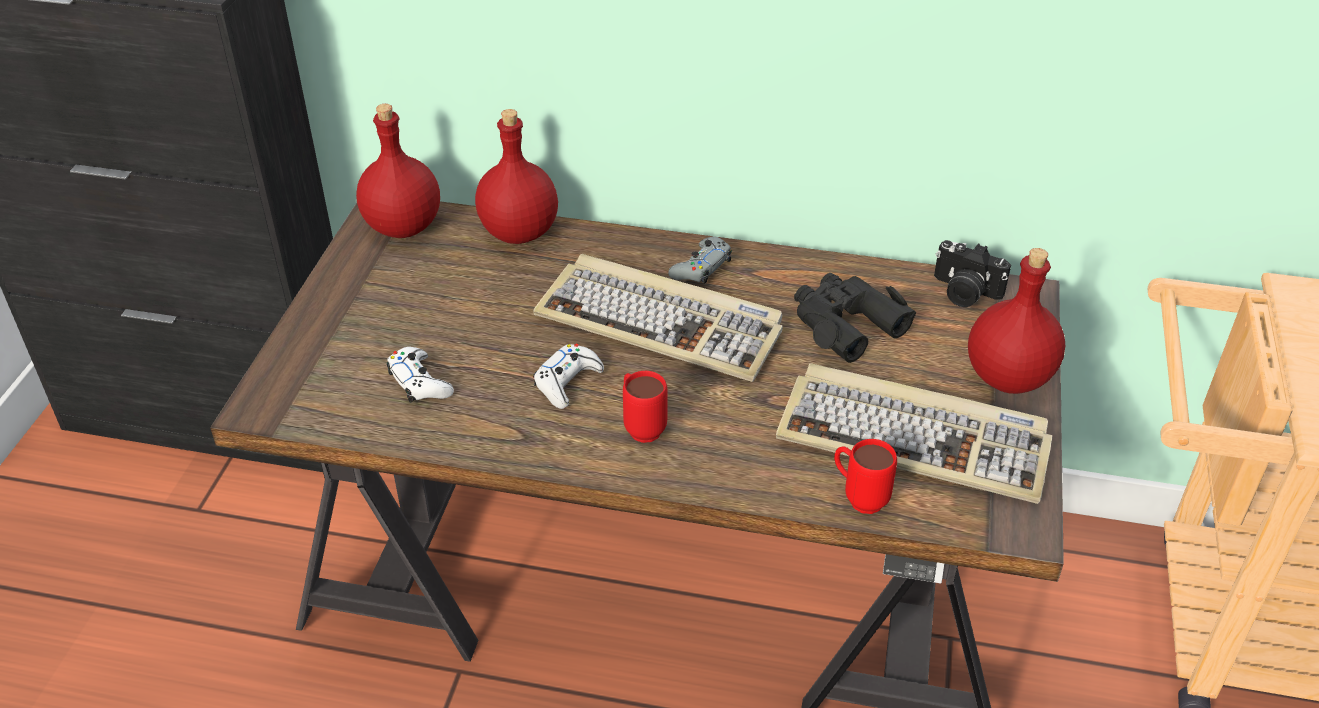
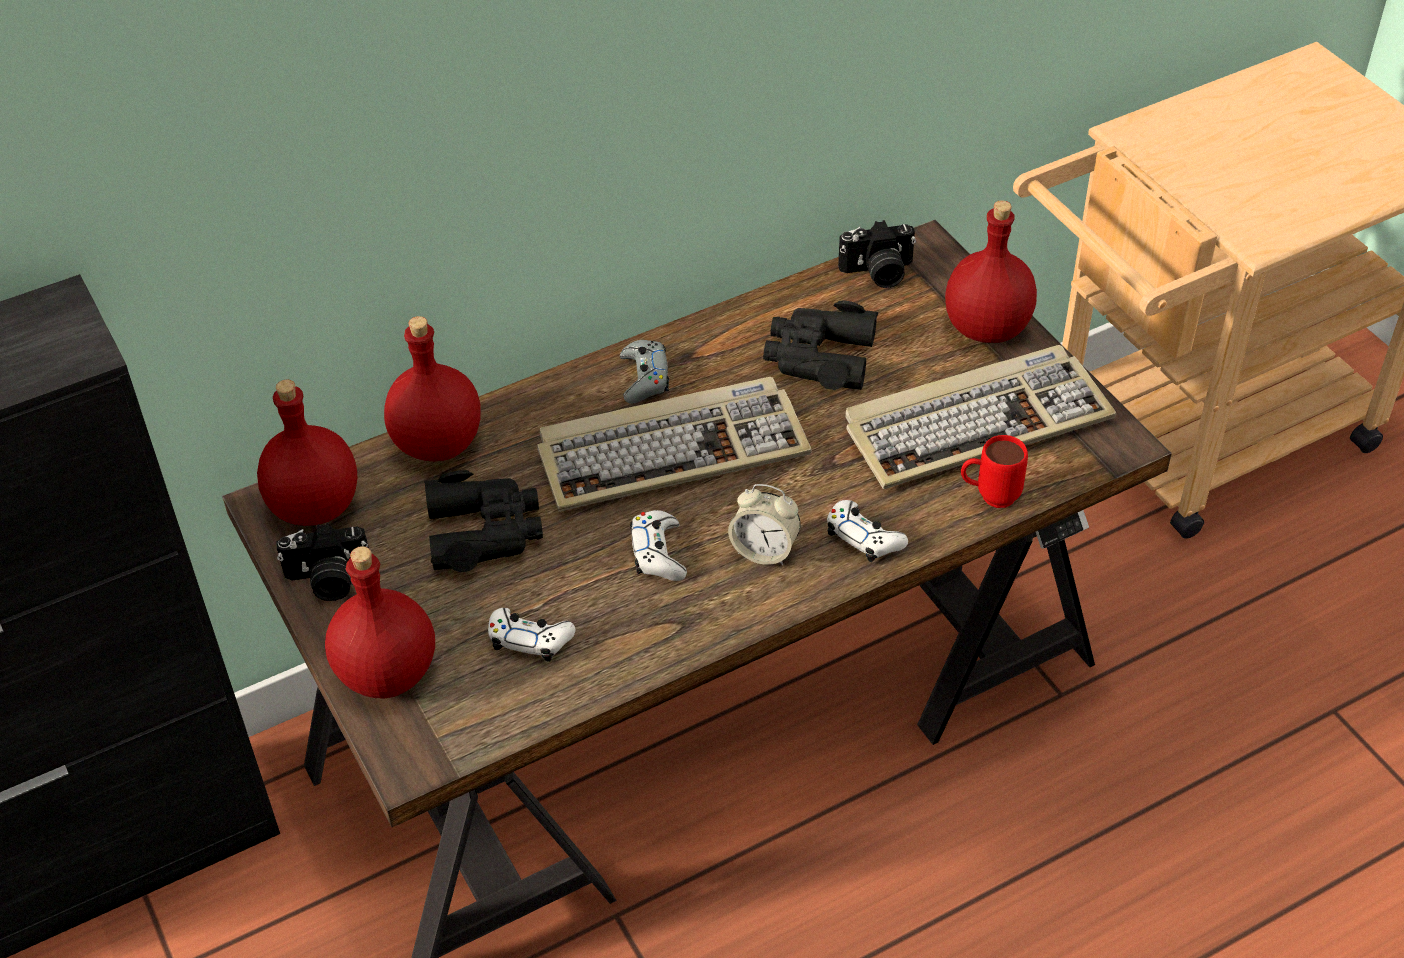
camera: 40 degrees left, 5 degrees up
red mug [623,371,668,443] -> alarm clock [728,484,801,565]
none -> camera [276,523,369,601]
none -> red bottle [325,546,435,699]
none -> black binoculars [424,470,543,572]
none -> white game controller [827,500,908,562]

